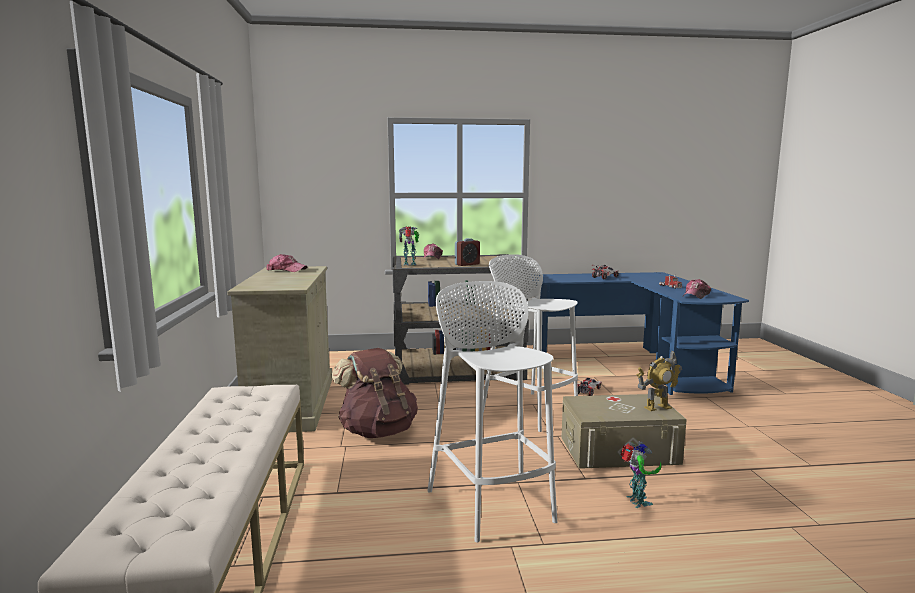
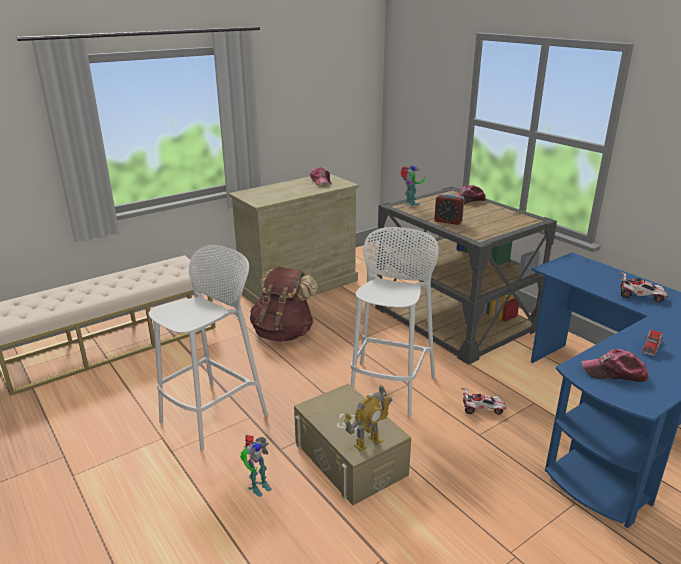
camera: 60 degrees right, 15 degrees up
toy robot [637,351,682,411] -> toy robot turned 75 degrees counterclockwise [343,385,392,451]

